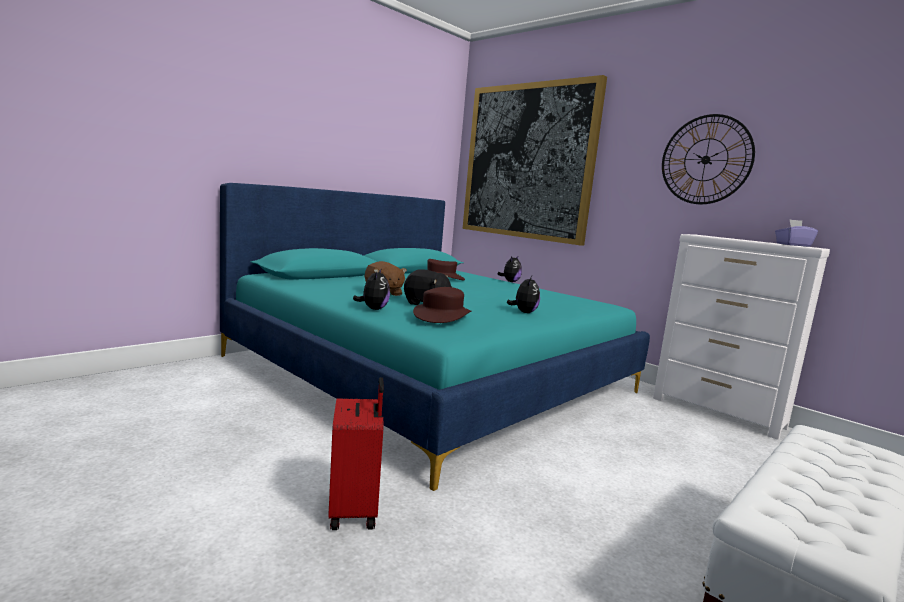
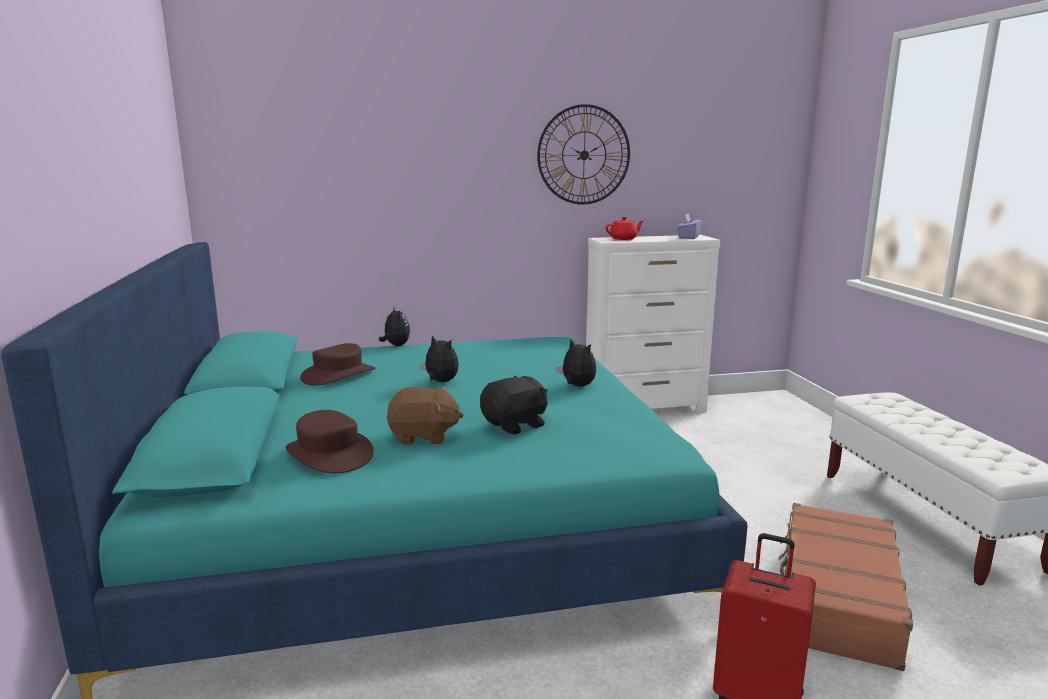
camera: 55 degrees left, 5 degrees up
plush toy [353,268,390,310] -> plush toy moved to [419,335,459,382]
brown hat [413,287,471,323] -> brown hat moved to [285,410,374,473]
picture [463,75,607,245] -> none
none -> red teapot [605,217,644,240]
none -> brown suitcase [779,503,913,671]

